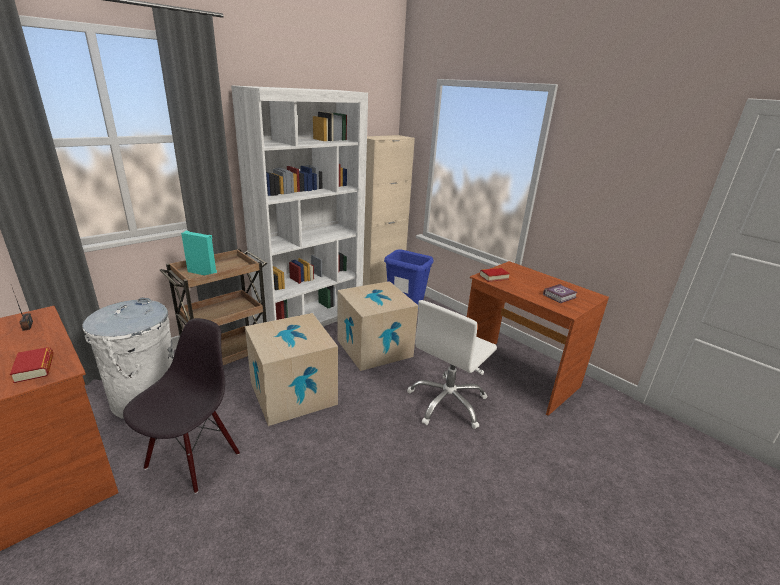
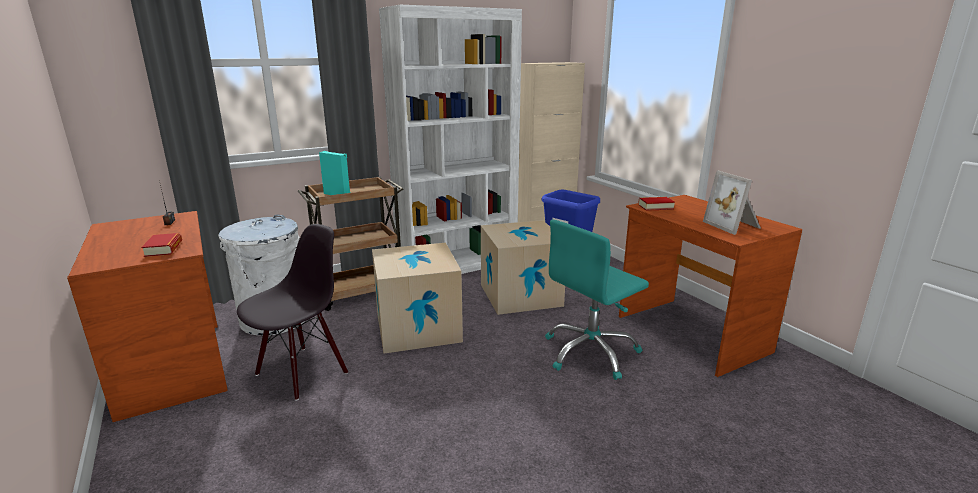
camera: 15 degrees right, 5 degrees down
white office chair [407,300,497,429] -> turquoise office chair [545,220,649,380]
book [543,284,578,303] -> picture frame [703,170,761,235]

